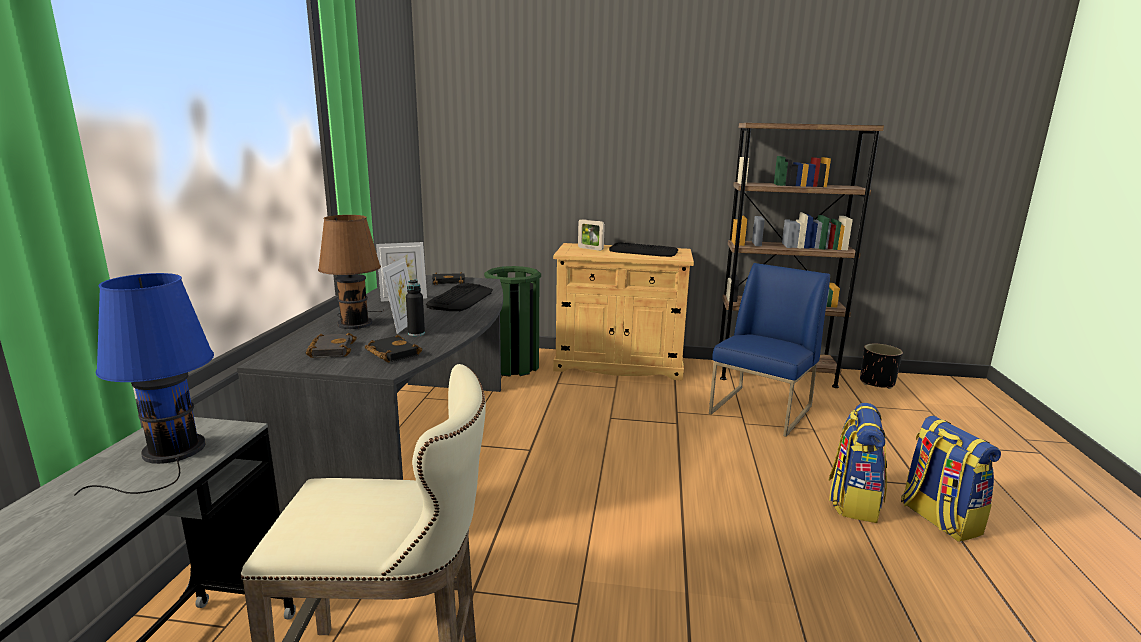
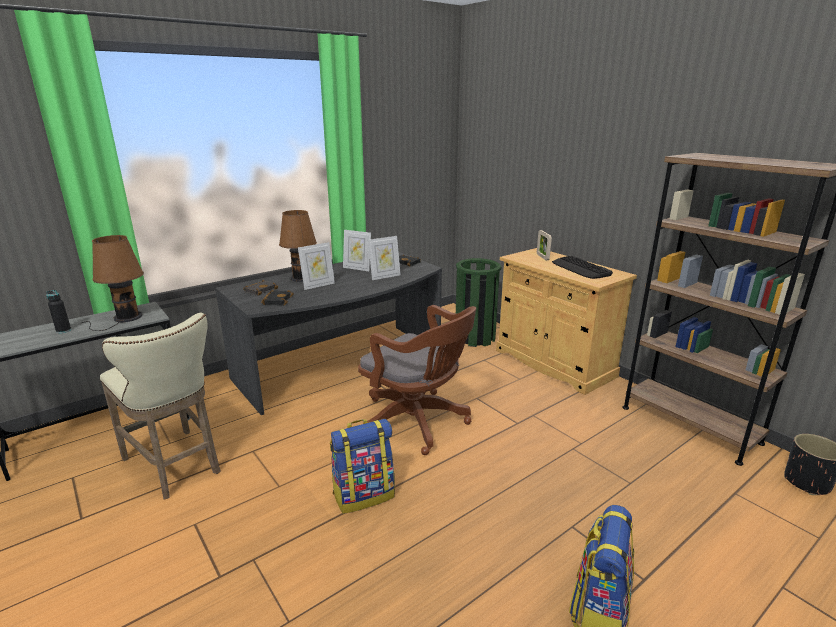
camera: 45 degrees right, 5 degrees up
blue table lamp [74,273,214,495] -> brown table lamp [82,235,144,331]
black bottle [406,279,425,336] -> black bottle moved to [46,290,71,333]
keyboard [426,283,493,311] -> picture frame [368,236,401,280]
blue chair [709,263,830,437] -> none
backpack [828,403,887,523] -> backpack moved to [330,419,395,514]
none -> brown office chair [358,305,476,455]

